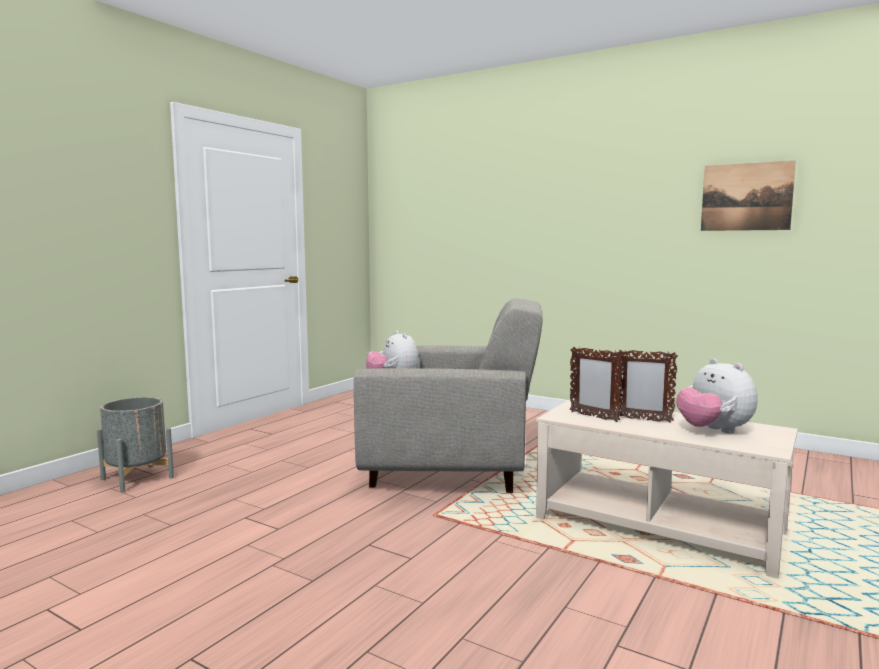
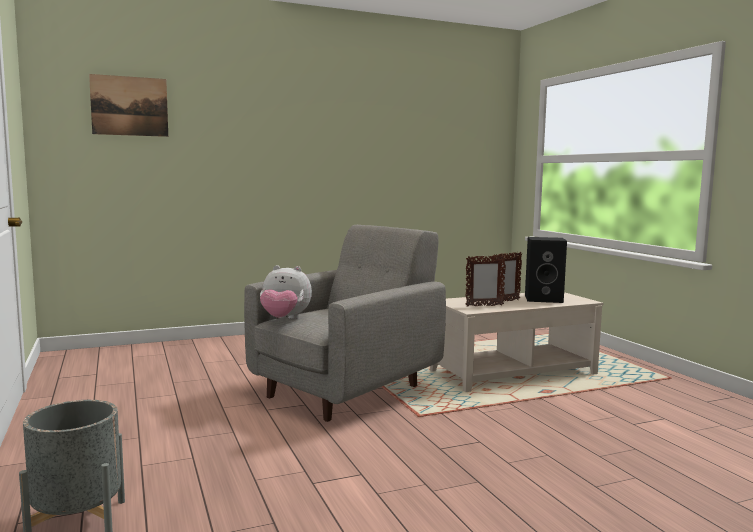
camera: 55 degrees left, 0 degrees up
plush toy [676,358,757,433] -> black speaker [525,237,567,303]
picture [701,161,796,231] -> picture moved to [89,74,168,137]

